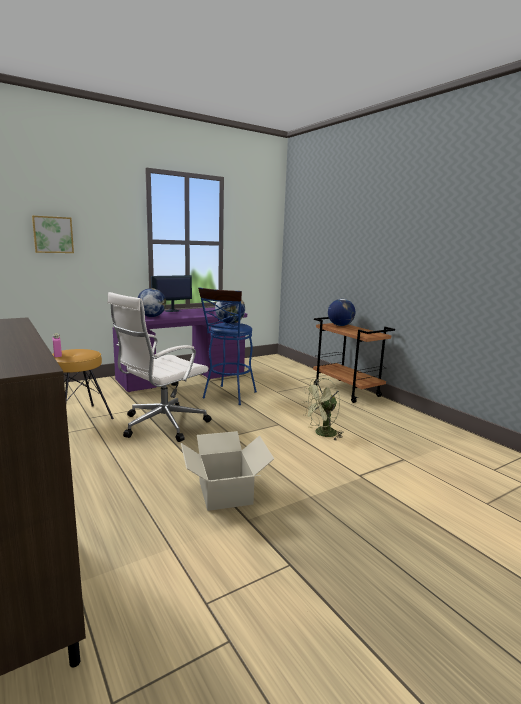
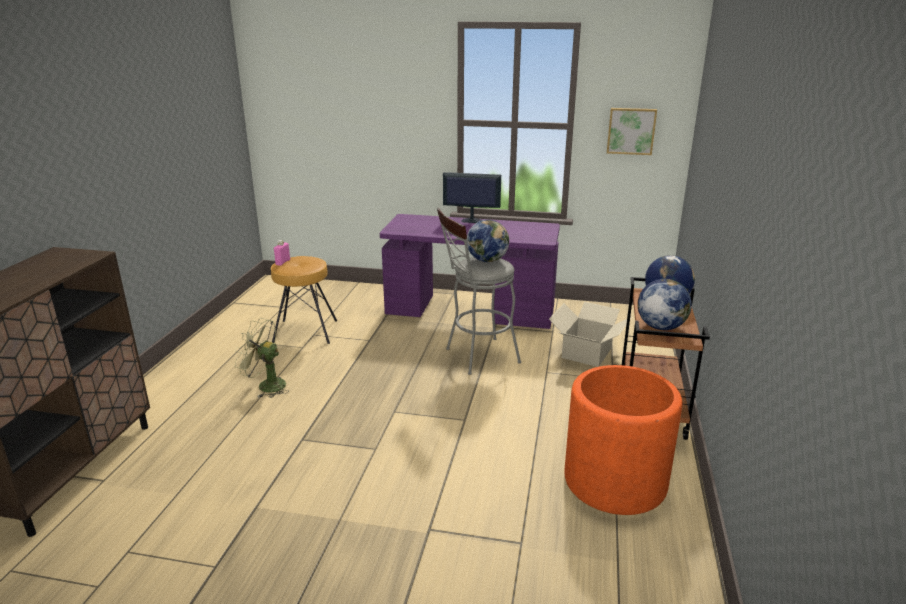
camera: 45 degrees right, 10 degrees up
picture [32,216,74,253] -> picture moved to [607,108,657,155]
white office chair [108,292,212,442] -> none
globe [137,288,166,317] -> globe moved to [637,279,692,330]
cardboard box [181,431,274,511] -> cardboard box moved to [549,302,631,367]
blue stool [198,287,257,405] -> grey stool [437,208,521,375]
green fan [301,378,344,441] -> green fan moved to [235,318,289,398]
none -> orange planter [564,365,682,515]

